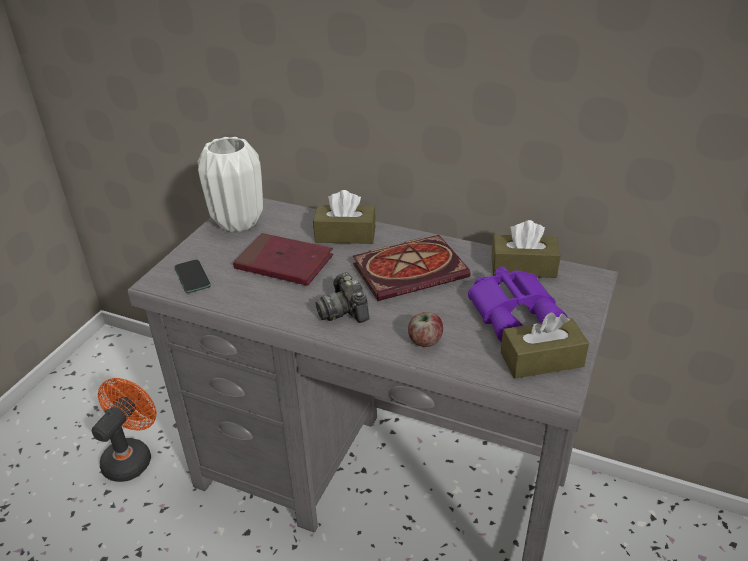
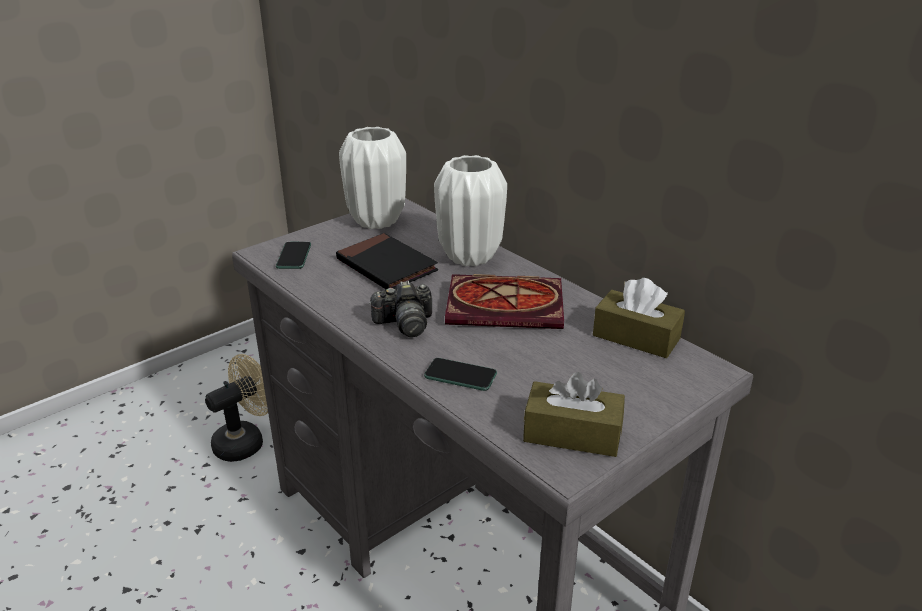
camera: 25 degrees right, 5 degrees down
orange fan [92,378,156,482] -> beige fan [205,354,268,462]
red book [233,233,334,286] -> black book [336,233,438,289]
brown tissue box [313,190,376,244] -> white vase [434,155,507,266]
camera [316,272,369,323] -> camera turned 105 degrees counterclockwise [369,281,432,337]
apple [408,312,443,347] -> phone [424,358,497,391]
purple binoculars [468,267,568,342] -> none

